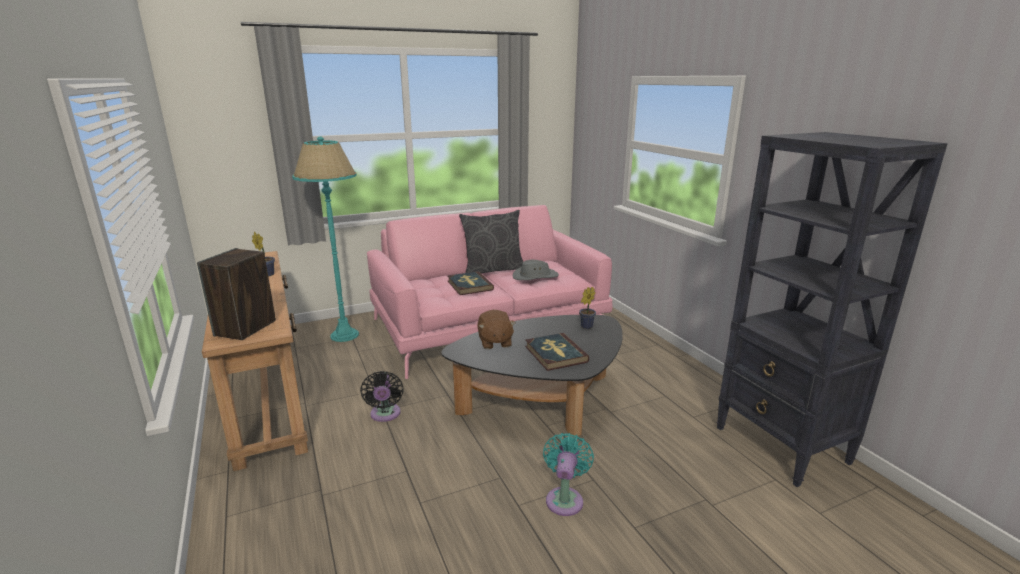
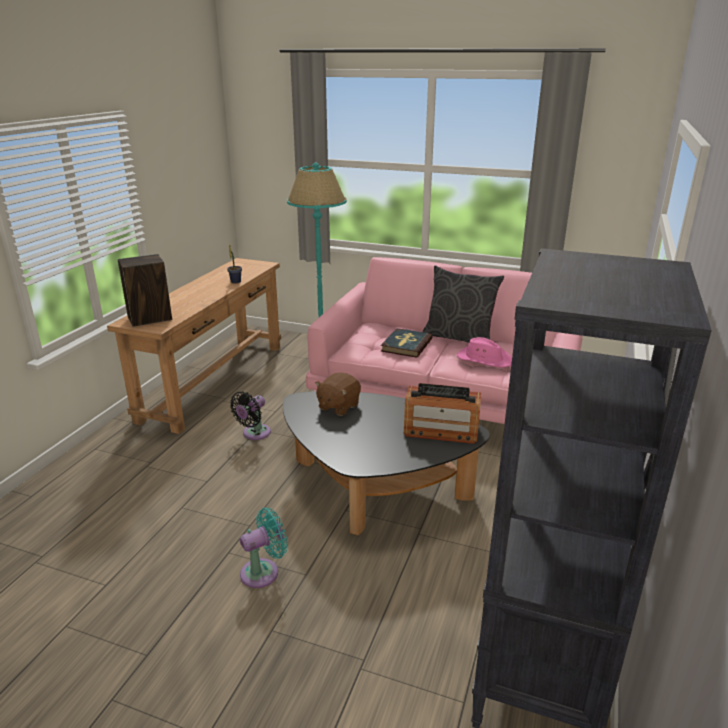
camera: 45 degrees right, 5 degrees up
grey hat [513,260,559,280] -> pink hat [457,337,512,368]
book [525,333,589,371] -> none
potted plant [579,287,596,329] -> radio [404,383,481,444]

